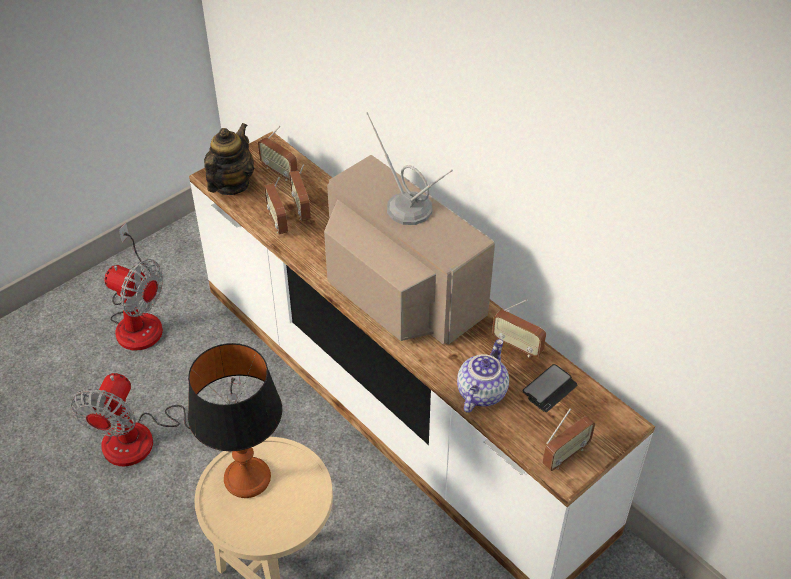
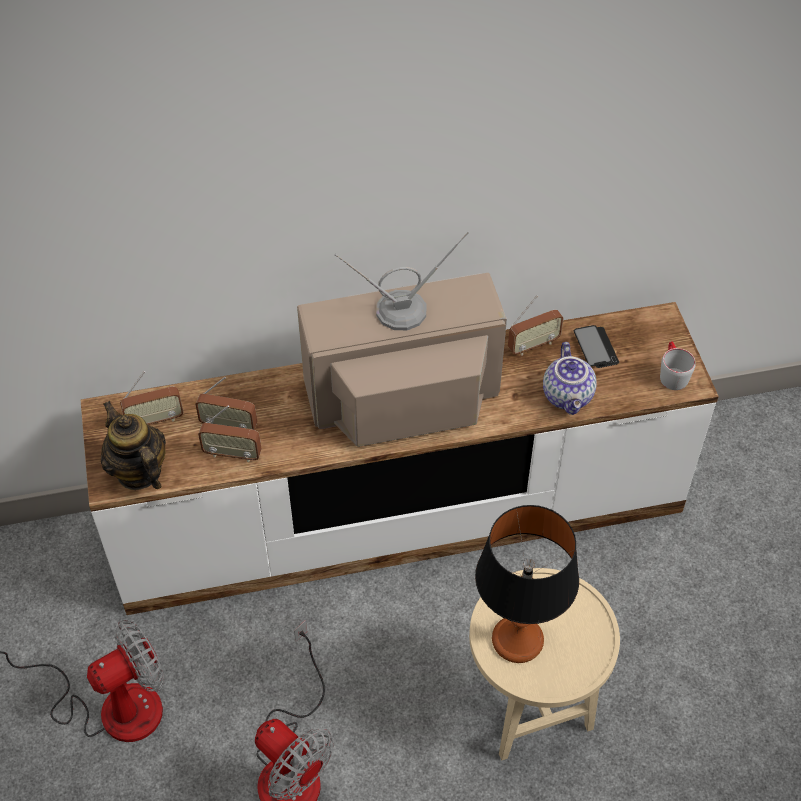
camera: 60 degrees left, 5 degrees up
teapot [457,339,509,413] -> teapot turned 150 degrees counterclockwise [543,342,597,415]
radio [543,408,595,471] -> grey mug [660,341,695,390]

